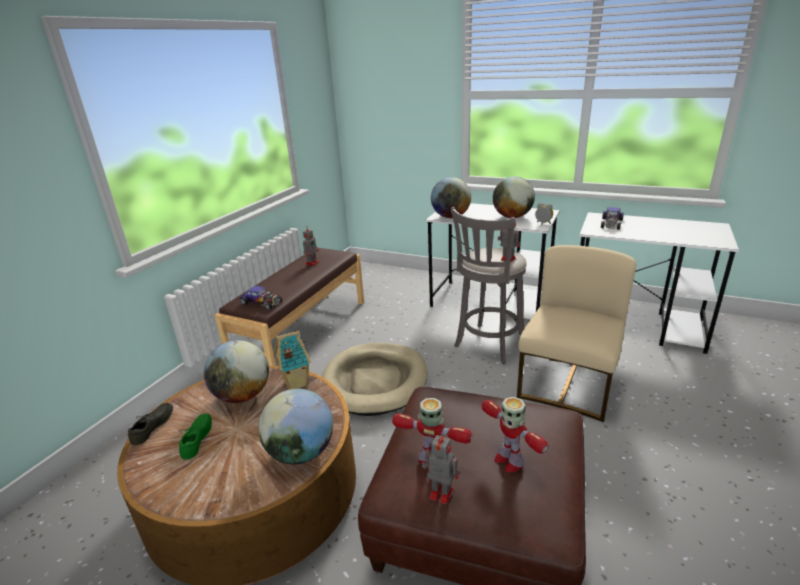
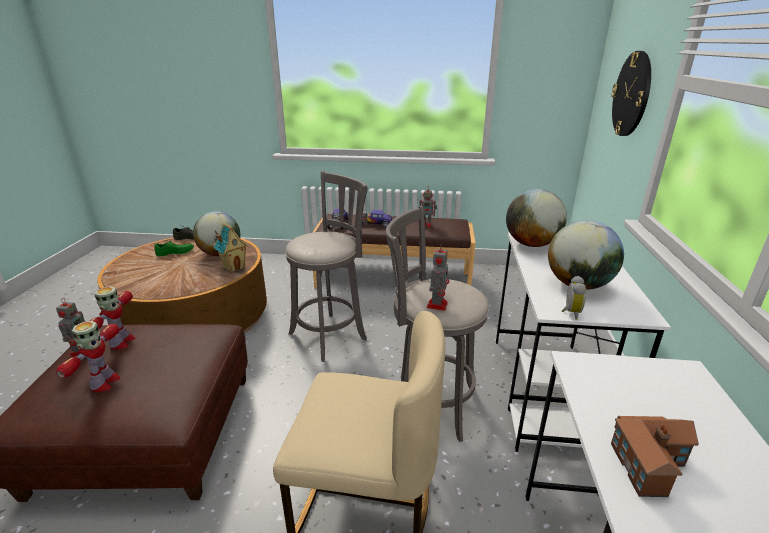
camera: 70 degrees right, 0 degrees up
globe [258,388,333,465] -> none
beige dog bed [322,343,427,416] -> grey stool [285,171,368,362]
toy robot [482,397,548,472] -> toy robot turned 150 degrees clockwise [56,321,120,392]
toy car [601,207,624,230] -> toy car moved to [362,210,392,228]
none -> wall clock [611,51,651,136]
none -> toy house [611,416,699,497]

